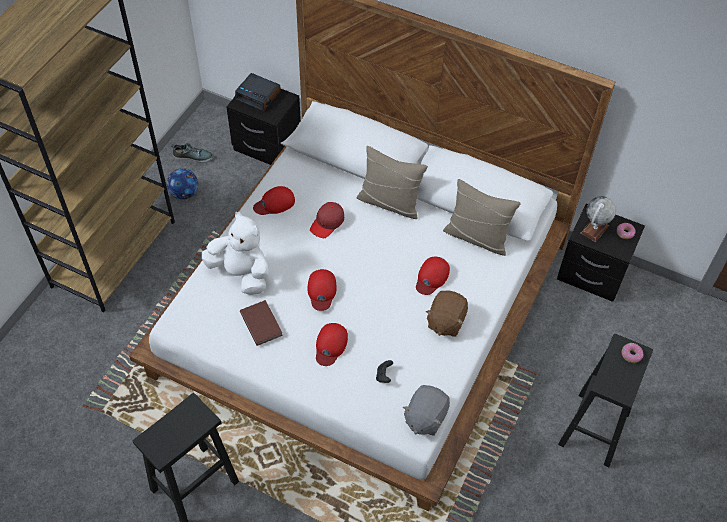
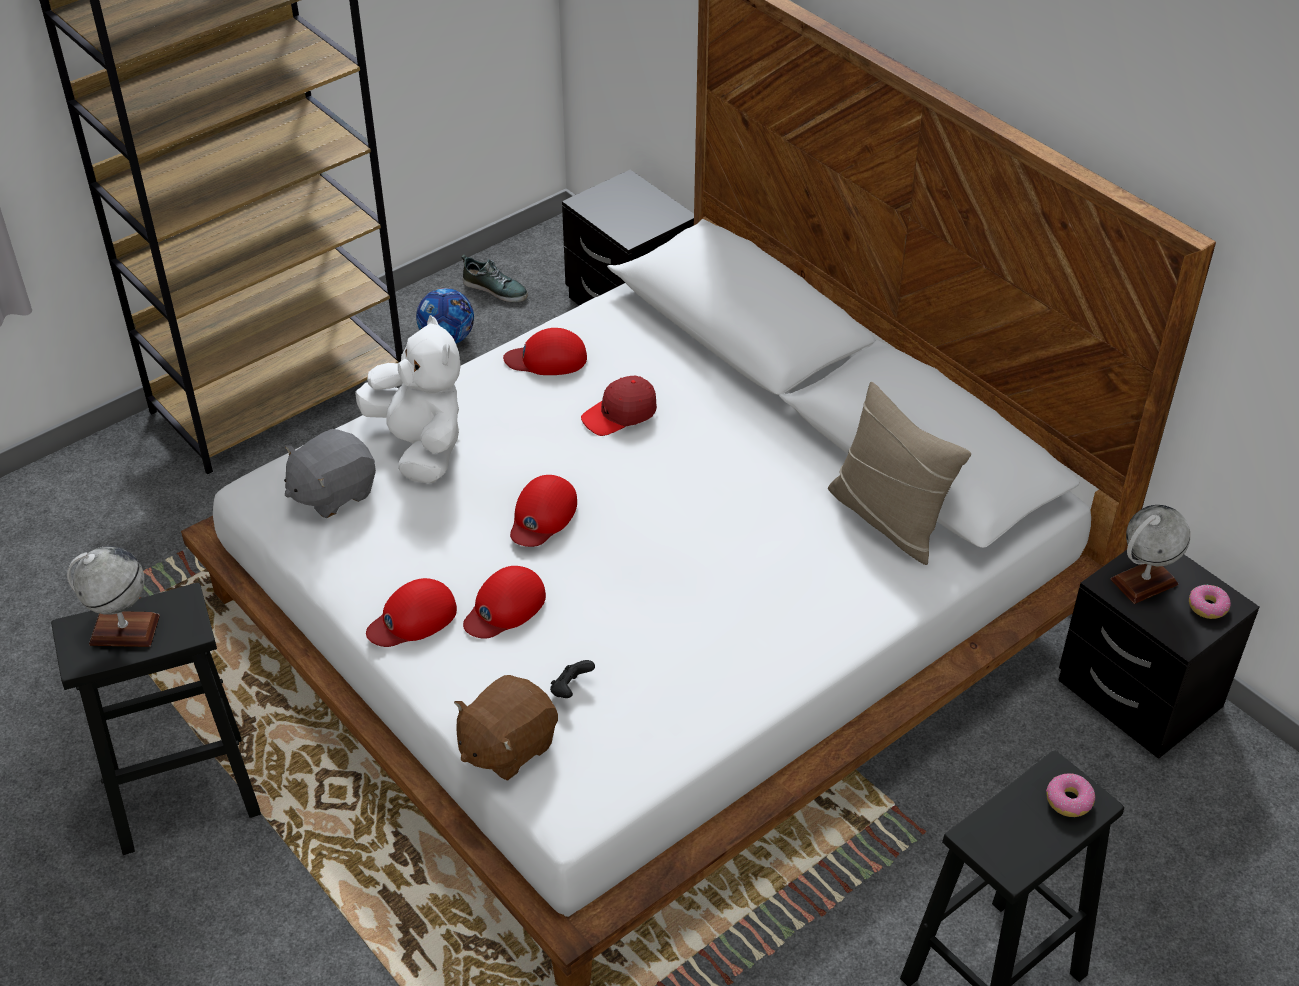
camera: 25 degrees right, 10 degrees down
alarm clock [235,73,281,111] -> none
brown book [240,300,283,346] -> none
beige pillow [356,146,428,219] -> none
grey plush toy [403,385,450,436] -> grey plush toy moved to [284,429,376,518]
red cap [416,257,450,295] -> red cap moved to [366,578,457,647]
brown plush toy [426,290,468,336] -> brown plush toy moved to [454,675,558,780]
none -> globe [67,546,160,647]

